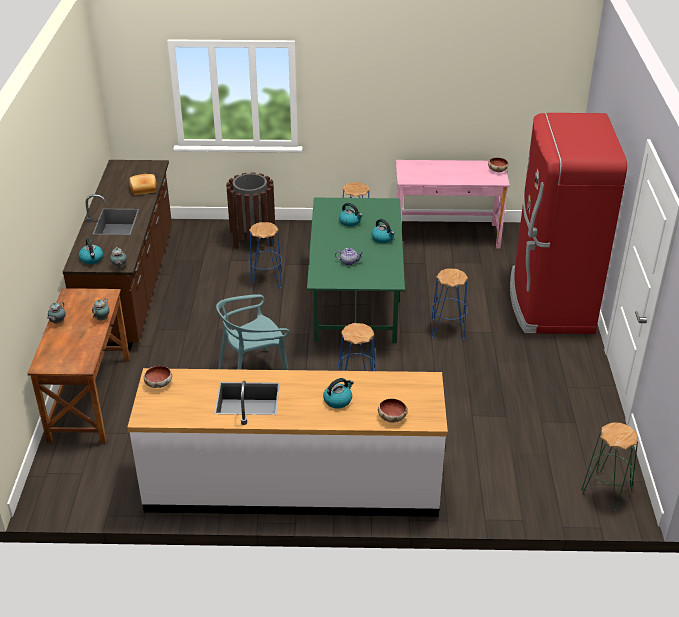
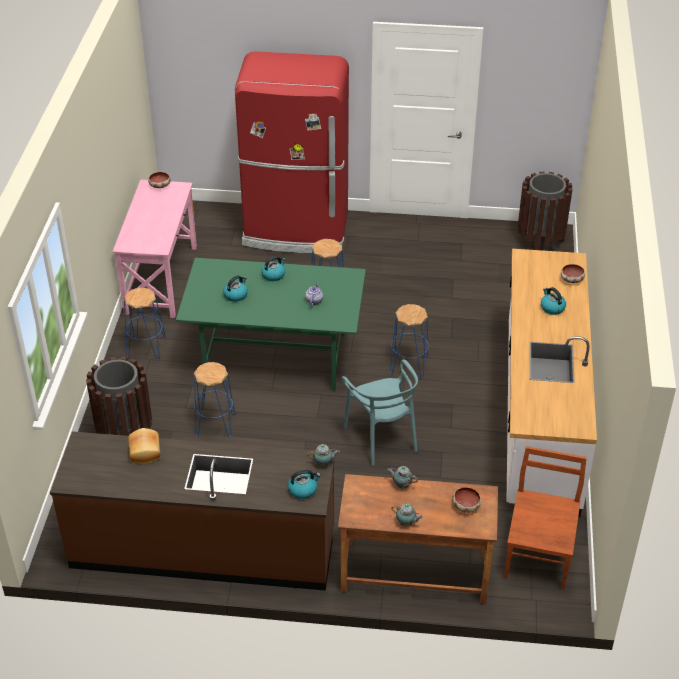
camera: 85 degrees left, 5 degrees up
bowl [144,366,172,388] -> bowl moved to [452,487,481,513]
green stool [581,422,638,511] -> brown trash can [518,172,573,250]
none -> brown chair [504,446,587,590]

